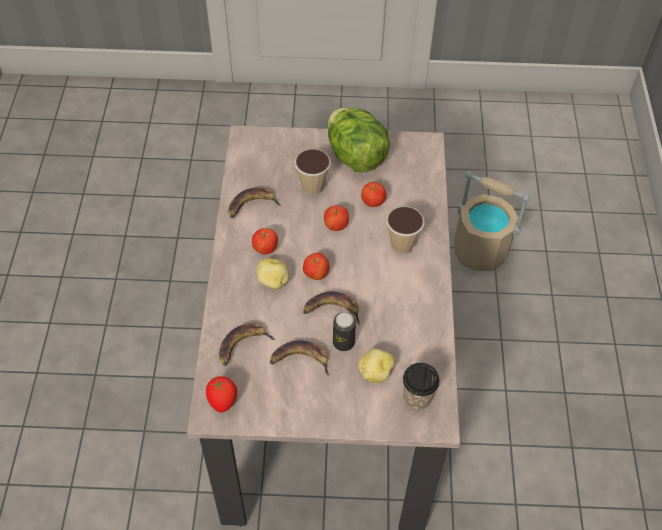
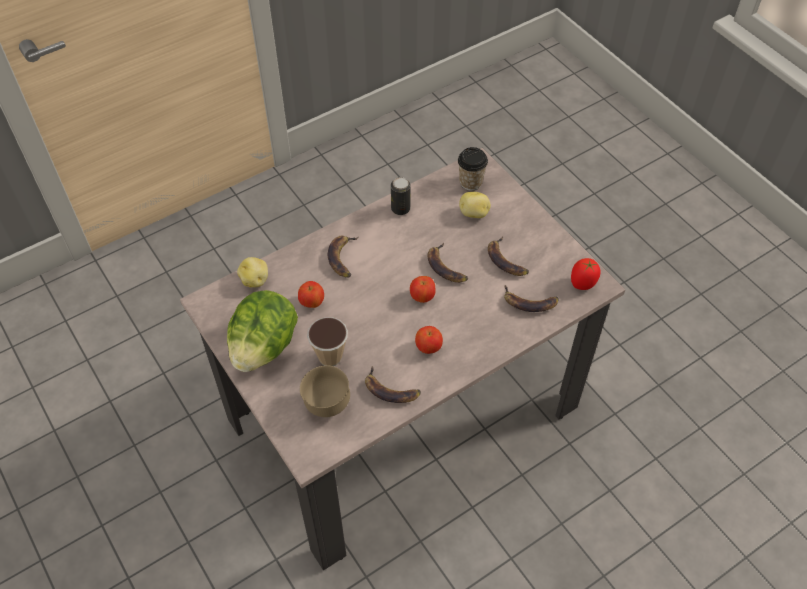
camera: 125 degrees left, 0 degrees up
potato [257,258,289,289] -> potato moved to [237,257,268,288]
apple [324,205,349,231] -> none
can [333,312,356,351] -> can moved to [391,177,411,215]
cup [387,206,425,254] -> banana [328,236,359,278]
beige bucket [454,171,530,271] -> none
none -> brown bowl [300,365,350,417]

